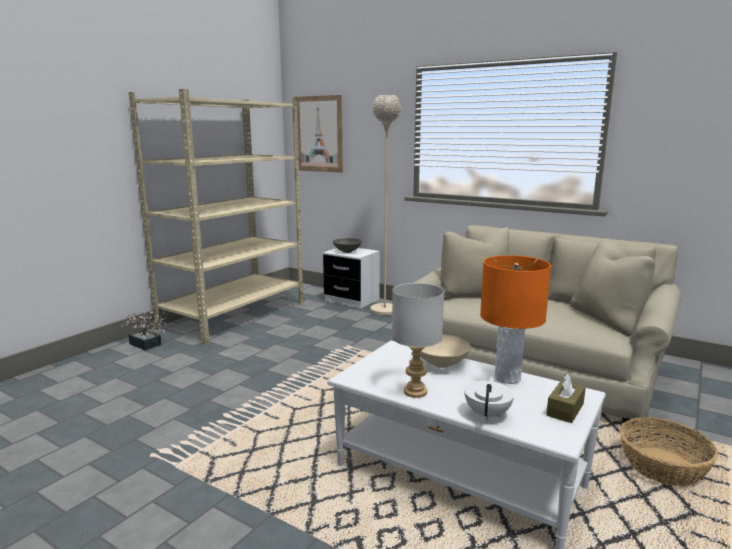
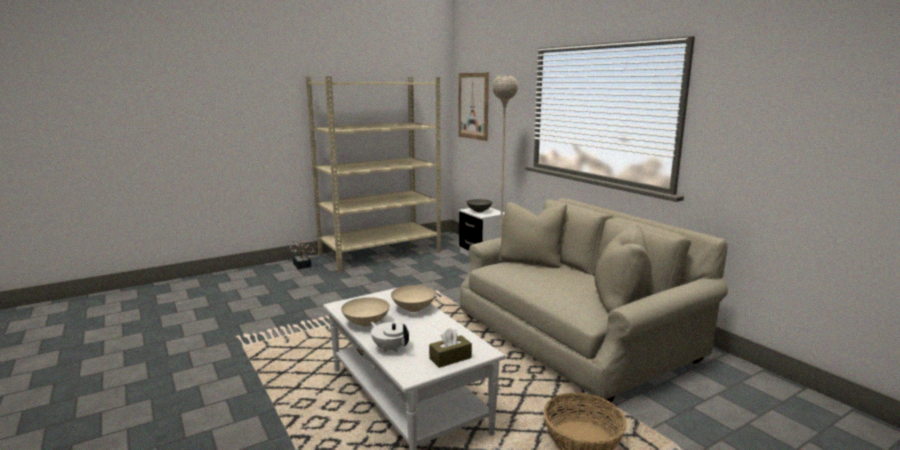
camera: 25 degrees right, 0 degrees up
grey table lamp [392,283,444,398] -> beige bowl [341,297,390,327]
white teapot [464,376,514,421] -> white teapot turned 90 degrees counterclockwise [371,322,409,352]
orange table lamp [480,255,551,384] -> none

